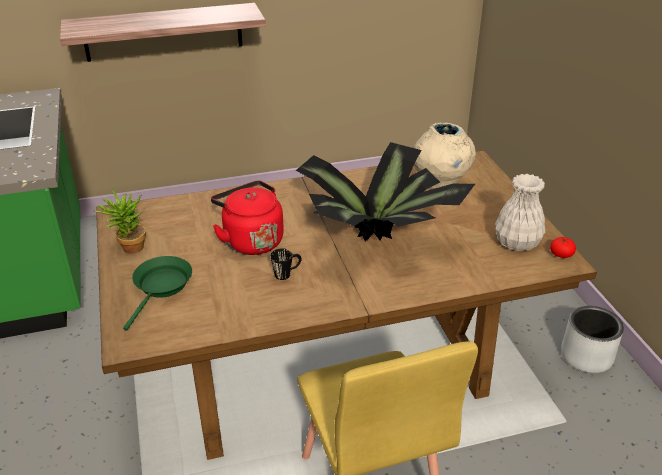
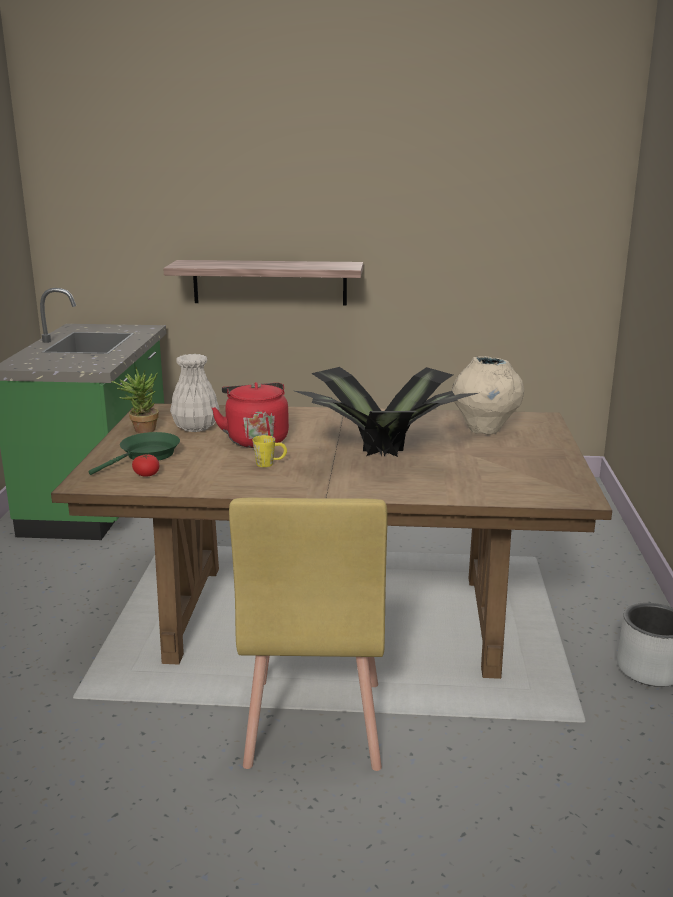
camera: 20 degrees right, 15 degrees down
black mug [271,248,302,280] -> yellow mug [253,435,287,467]
white vase [495,174,545,251] -> white vase moved to [170,354,220,432]
tomato [550,237,576,258] -> tomato moved to [132,454,159,477]

